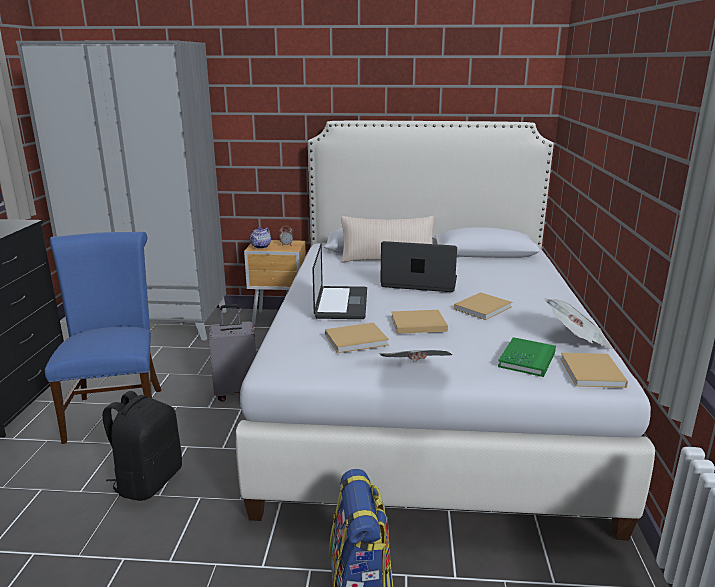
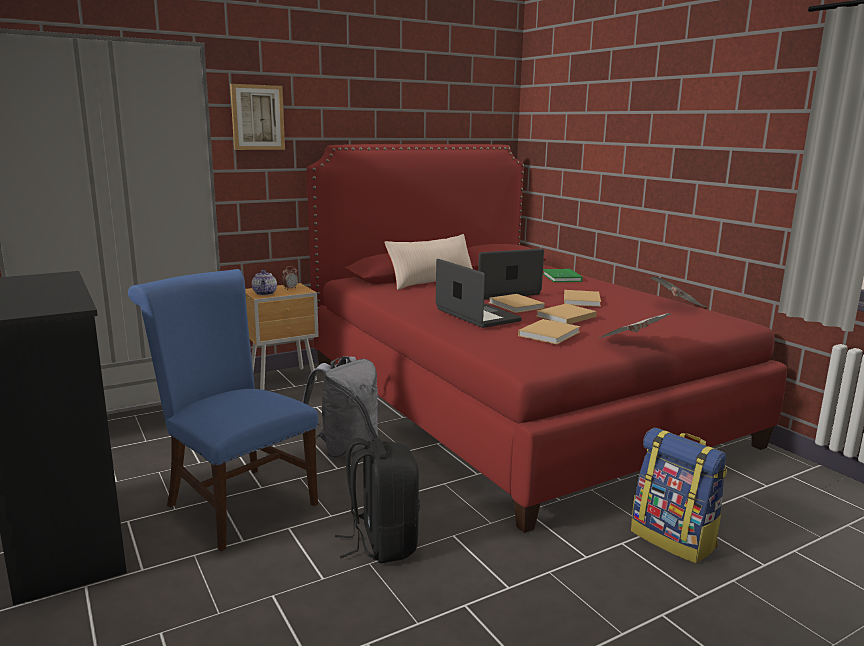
camera: 35 degrees left, 5 degrees down
grey suitcase [209,304,256,402] -> grey backpack [303,356,378,458]
white bed [236,121,655,540] -> red bed [307,144,787,533]
green book [498,337,556,377] -> green book moved to [543,269,583,282]
beige book [560,353,628,388] -> beige book moved to [489,294,545,313]
none -> picture [230,84,285,150]

